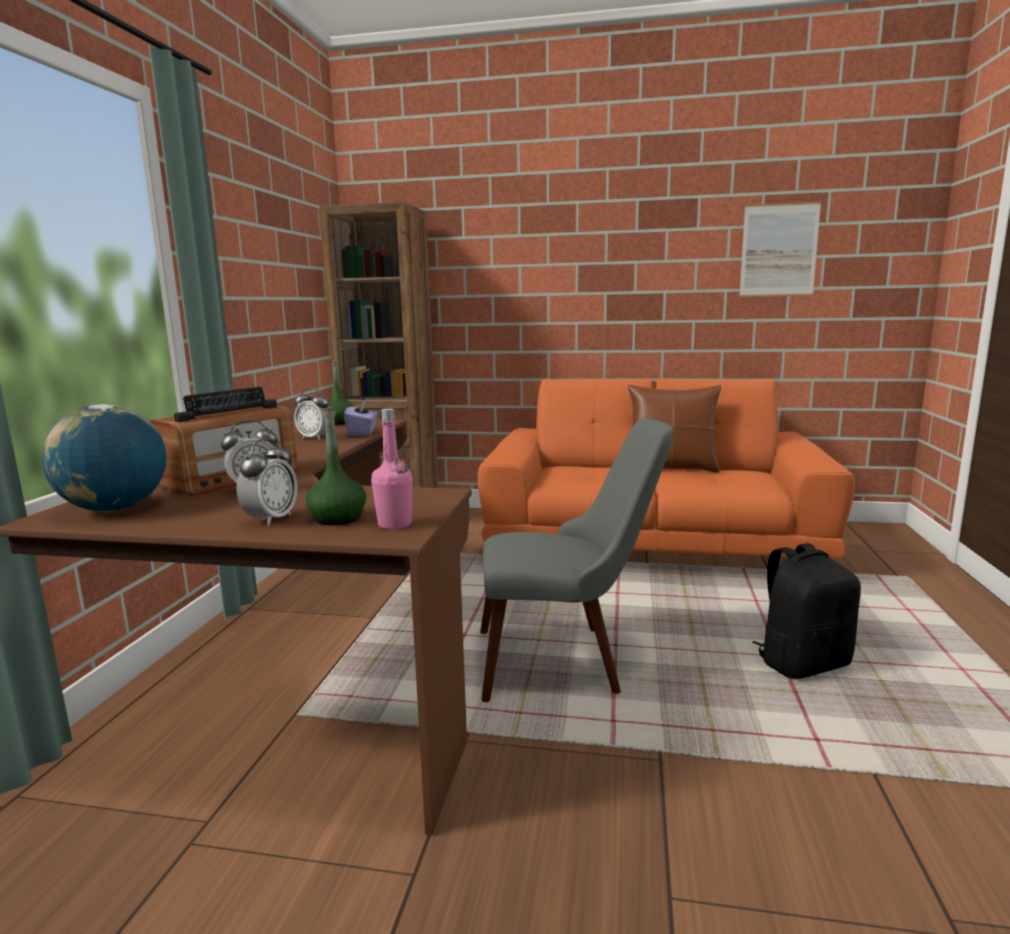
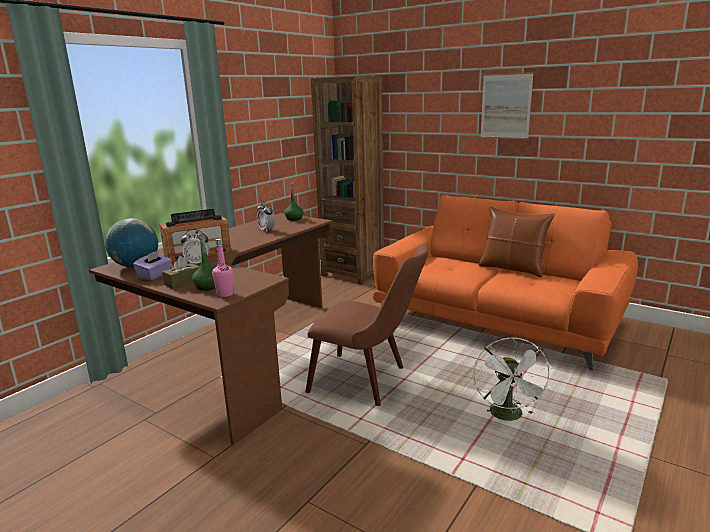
camera: 25 degrees right, 5 degrees up
alarm clock [236,438,298,526] -> brown tissue box [162,256,200,289]
purple tissue box [344,399,377,436] -> purple tissue box moved to [133,250,172,280]
grey chair [480,418,674,702] -> brown chair [306,244,429,406]
picture [739,202,821,297] -> picture moved to [480,72,534,139]
black backpack [752,543,861,679] -> white fan [473,337,552,421]

